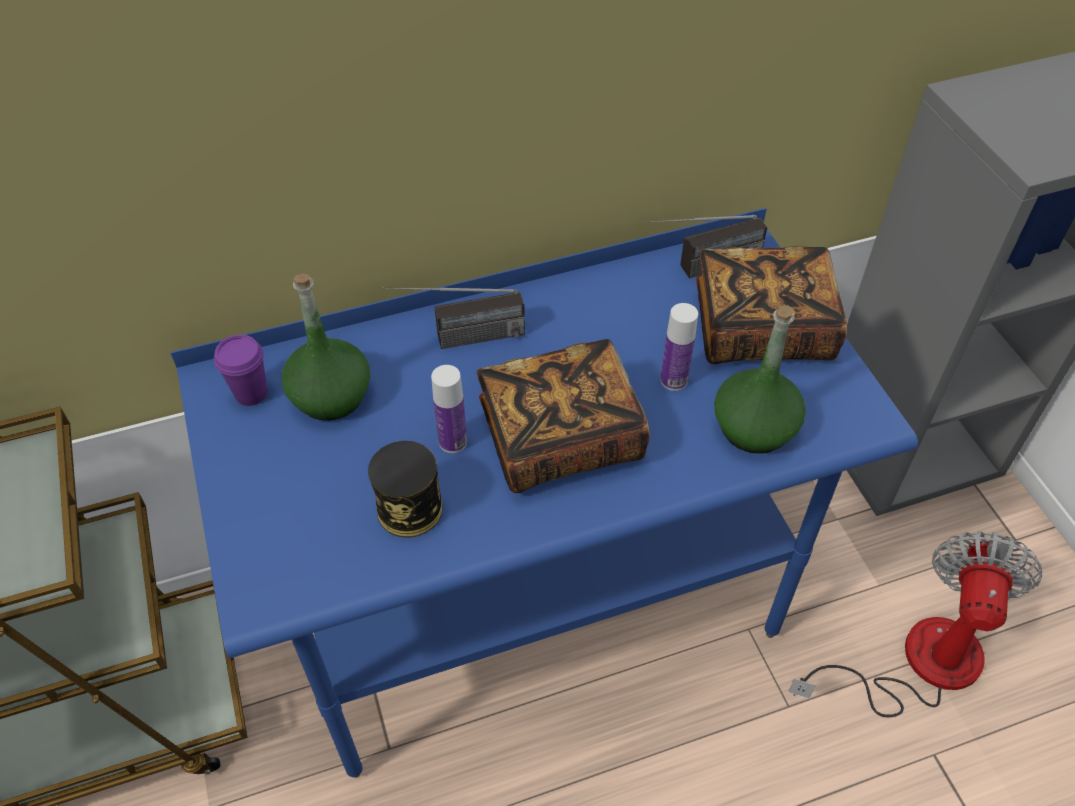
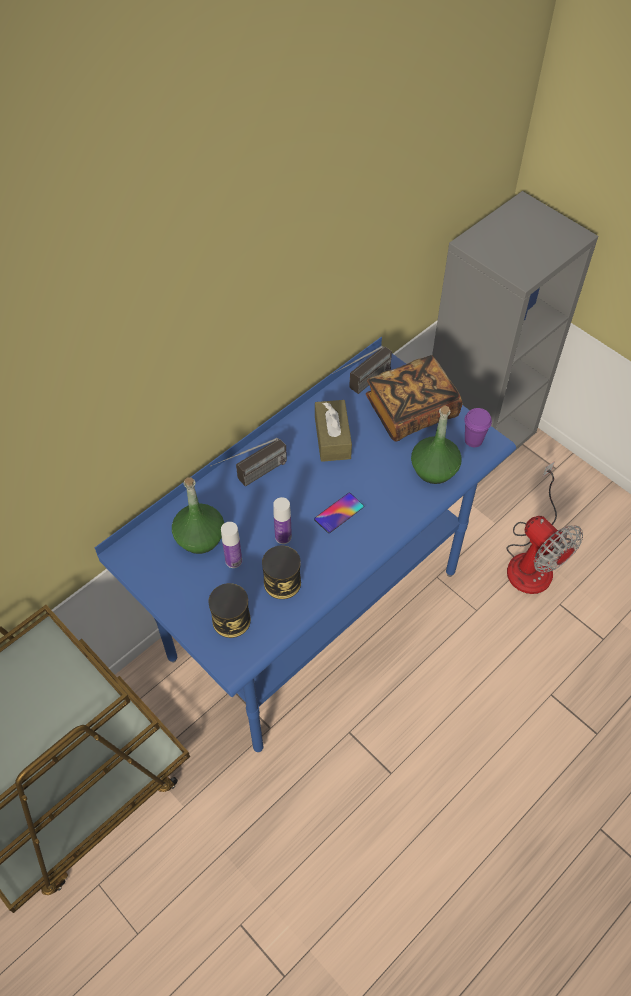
camera: 25 degrees left, 5 degrees up
purple cup [214,335,267,406] -> purple cup moved to [464,408,492,447]
book [477,339,650,493] -> phone [314,493,364,533]
bottle [660,303,698,391] -> bottle moved to [221,522,242,568]
fan [788,531,1042,717] -> fan turned 150 degrees clockwise [506,461,583,594]
none -> can [208,583,251,638]
none -> brown tissue box [315,400,352,462]

